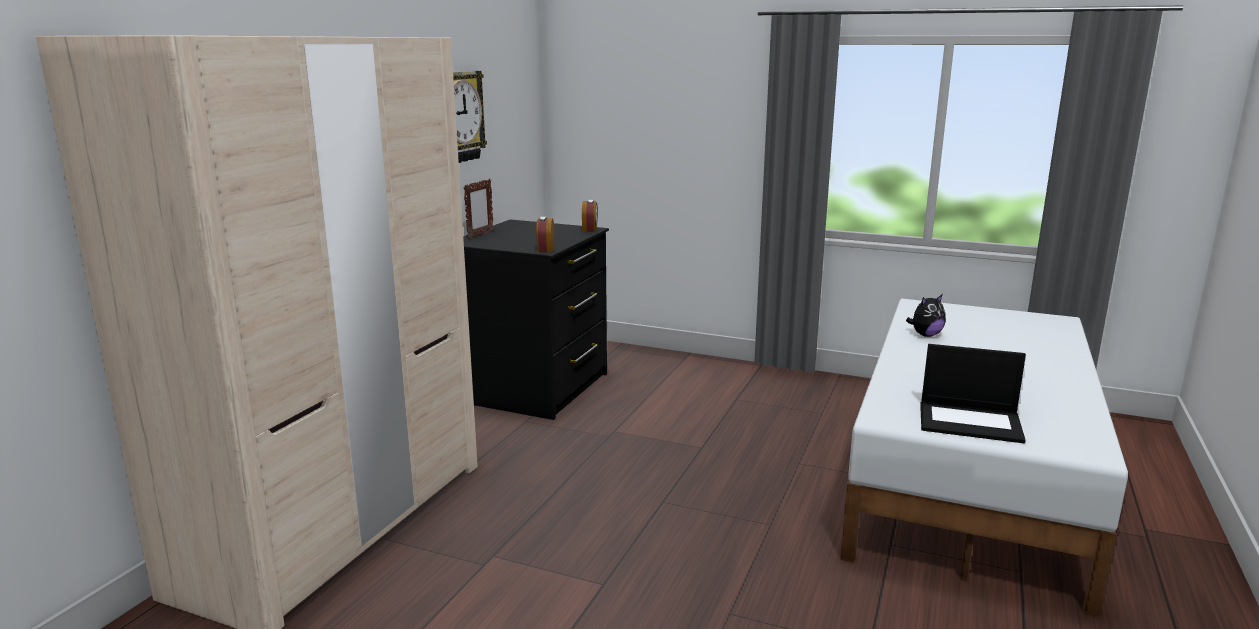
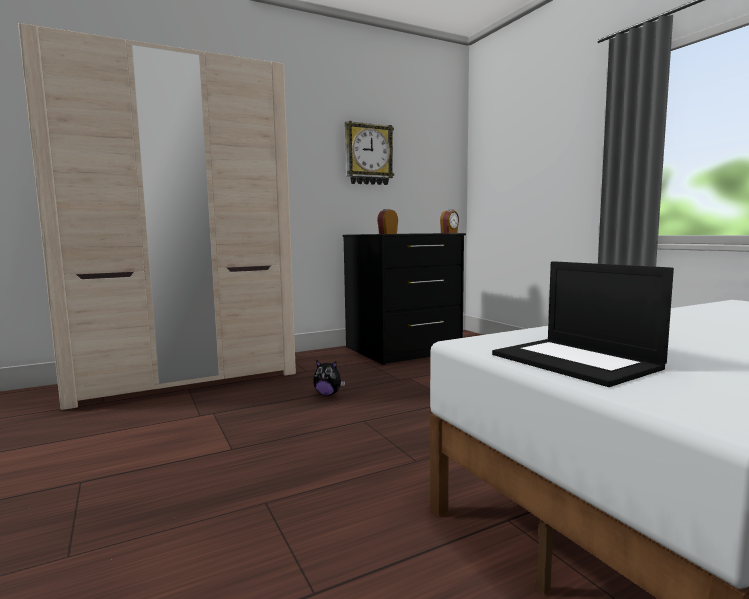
camera: 40 degrees right, 10 degrees down
picture frame [463,178,494,239] -> none
plush toy [906,295,946,337] -> plush toy moved to [313,360,345,396]

